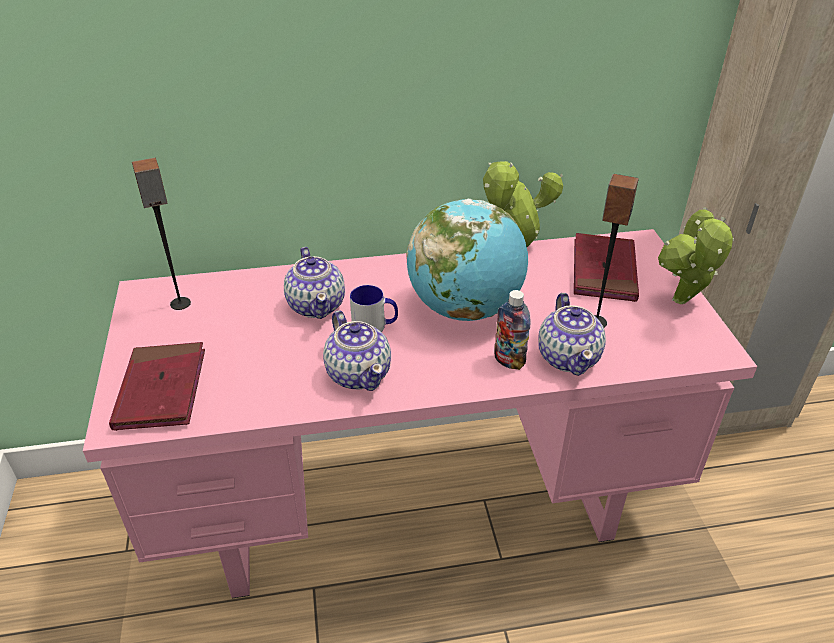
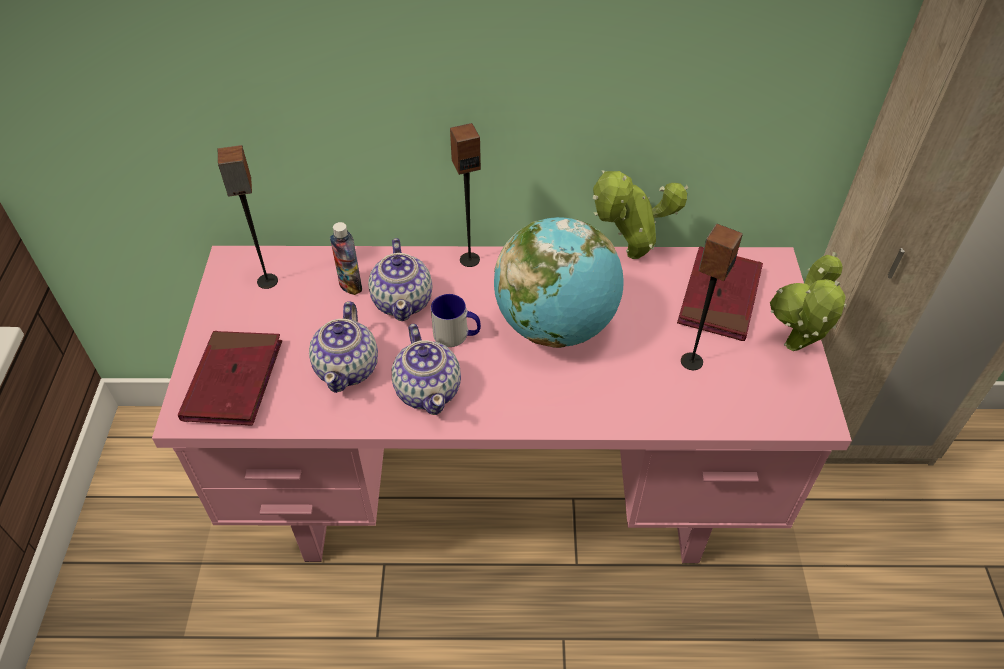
camera: 10 degrees right, 10 degrees up
bottle [494,290,530,370] -> bottle moved to [330,222,362,295]
teapot [538,293,606,376] -> teapot moved to [309,301,378,393]
none -> speaker [450,123,481,267]

